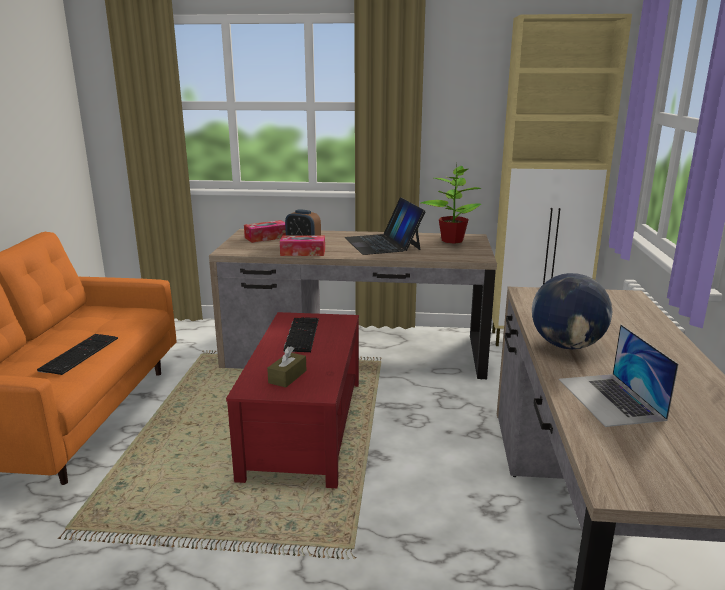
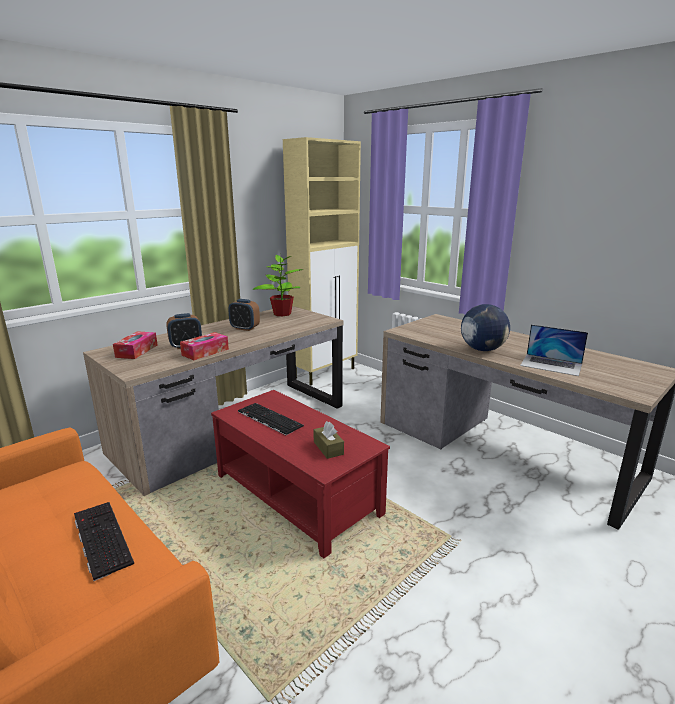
camera: 50 degrees left, 0 degrees up
laptop [344,197,426,255] -> alarm clock [228,299,260,331]

